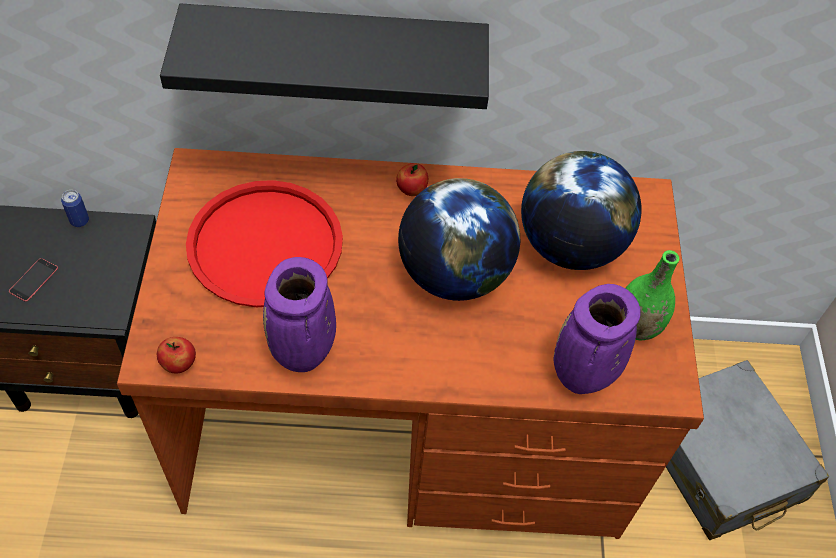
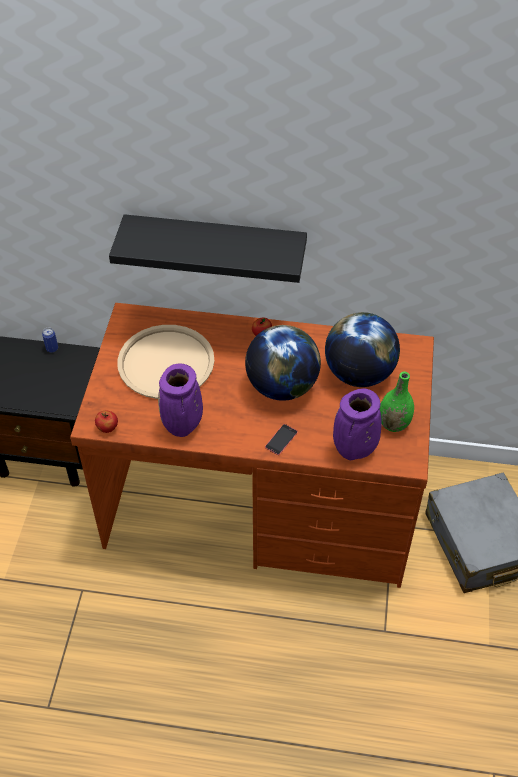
camera: 10 degrees right, 5 degrees down
phone [9,258,58,302] -> phone moved to [265,424,298,455]
red tray [186,180,343,307] -> beige tray [117,325,214,399]

